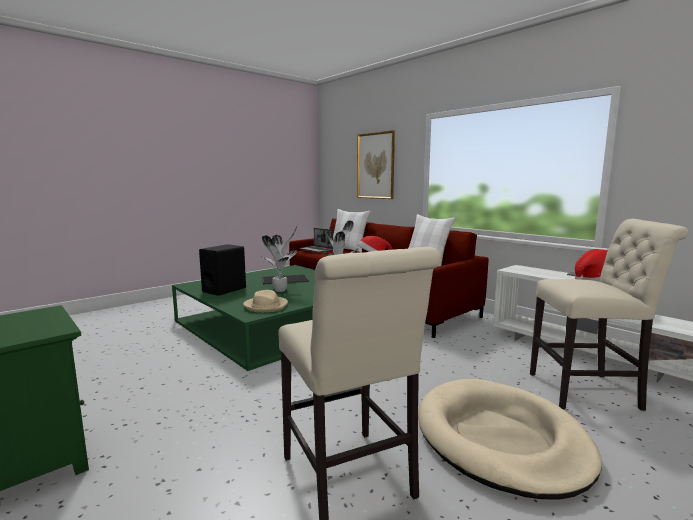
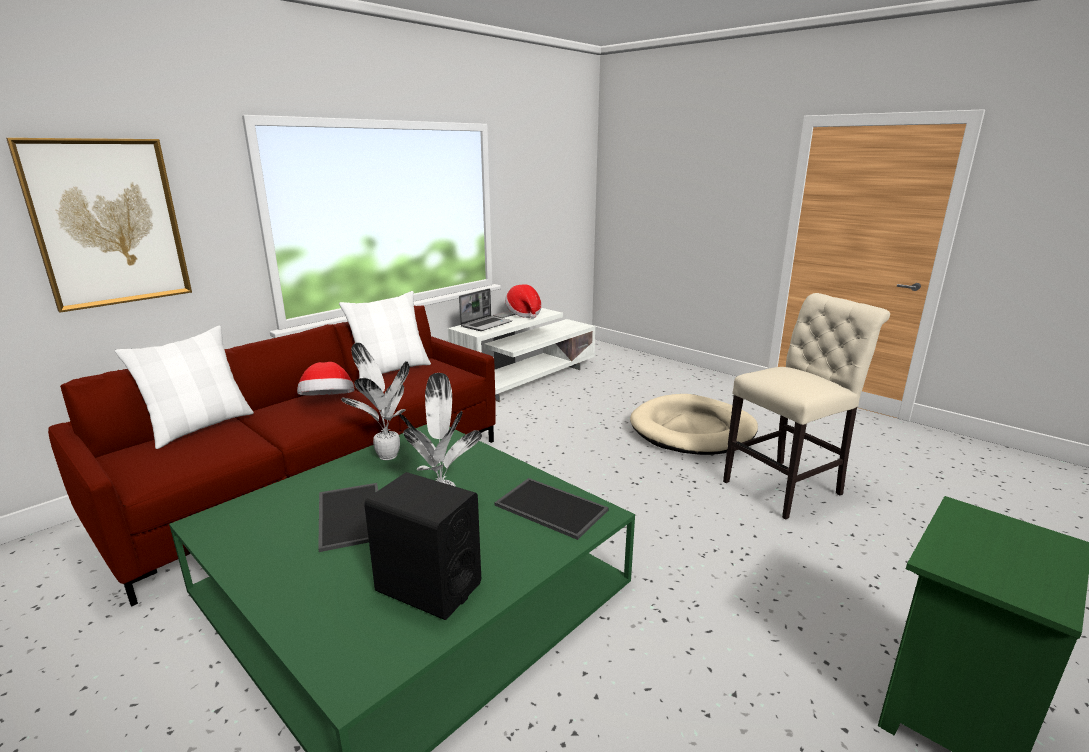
camera: 95 degrees left, 10 degrees up
beige hat [243,290,288,312] -> tray [494,478,609,540]
laptop [300,228,333,253] -> laptop moved to [459,288,512,331]
beige stool [530,219,689,411] -> none

